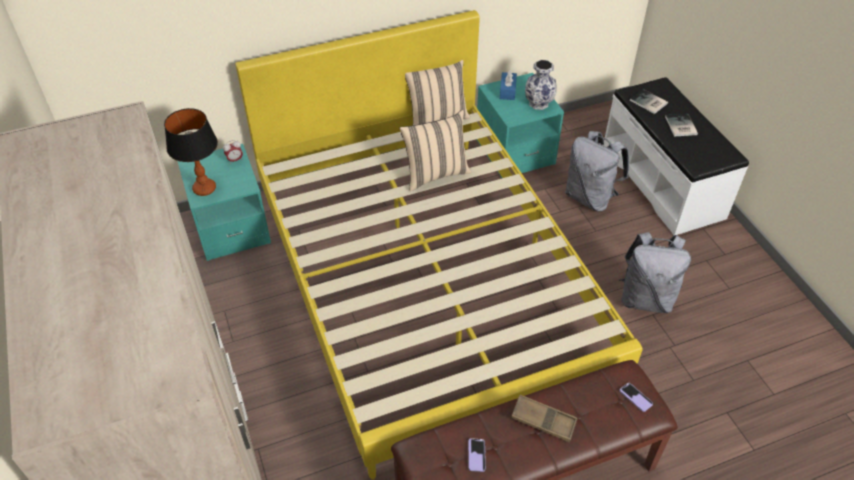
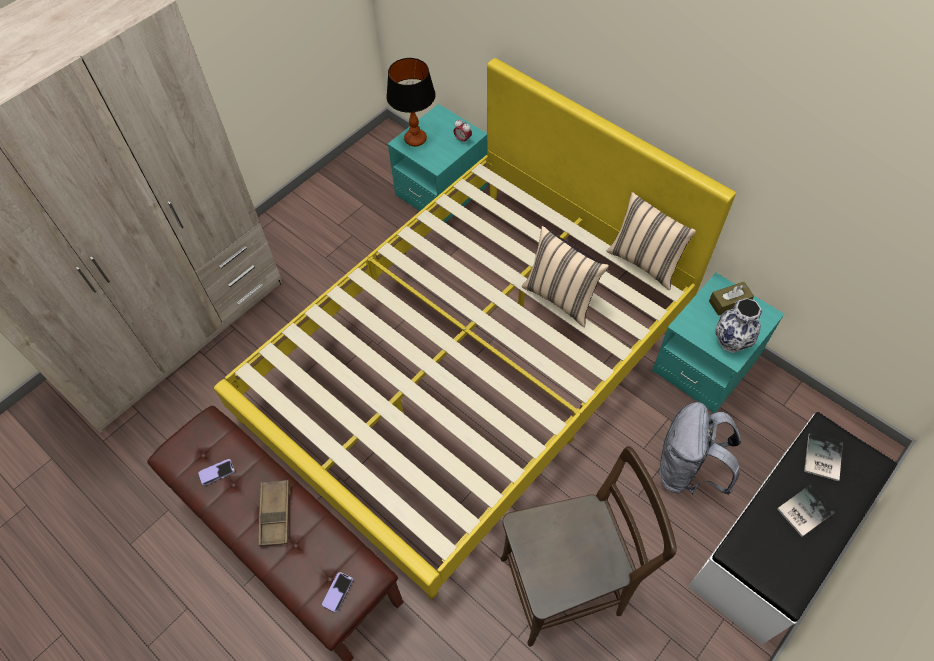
camera: 65 degrees right, 10 degrees up
blue tissue box [500,70,517,100] -> brown tissue box [709,282,754,316]
grey backpack [619,232,691,313] -> brown chair [500,446,677,647]

